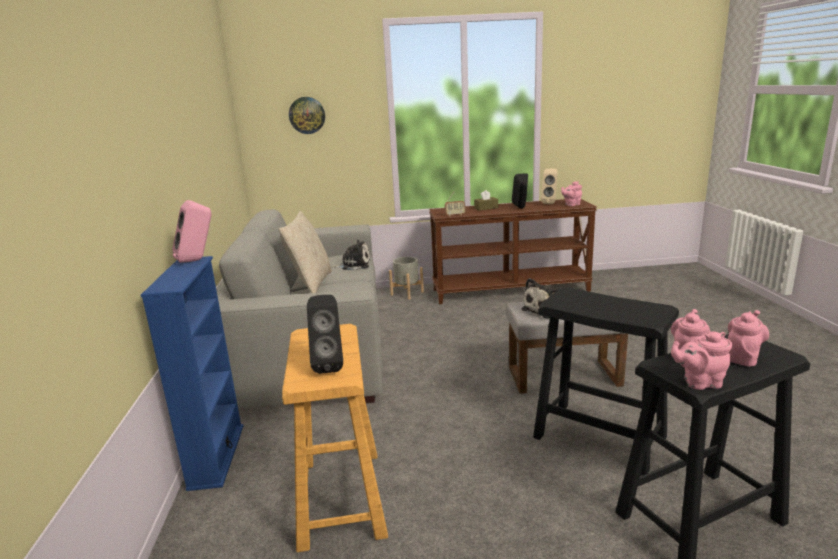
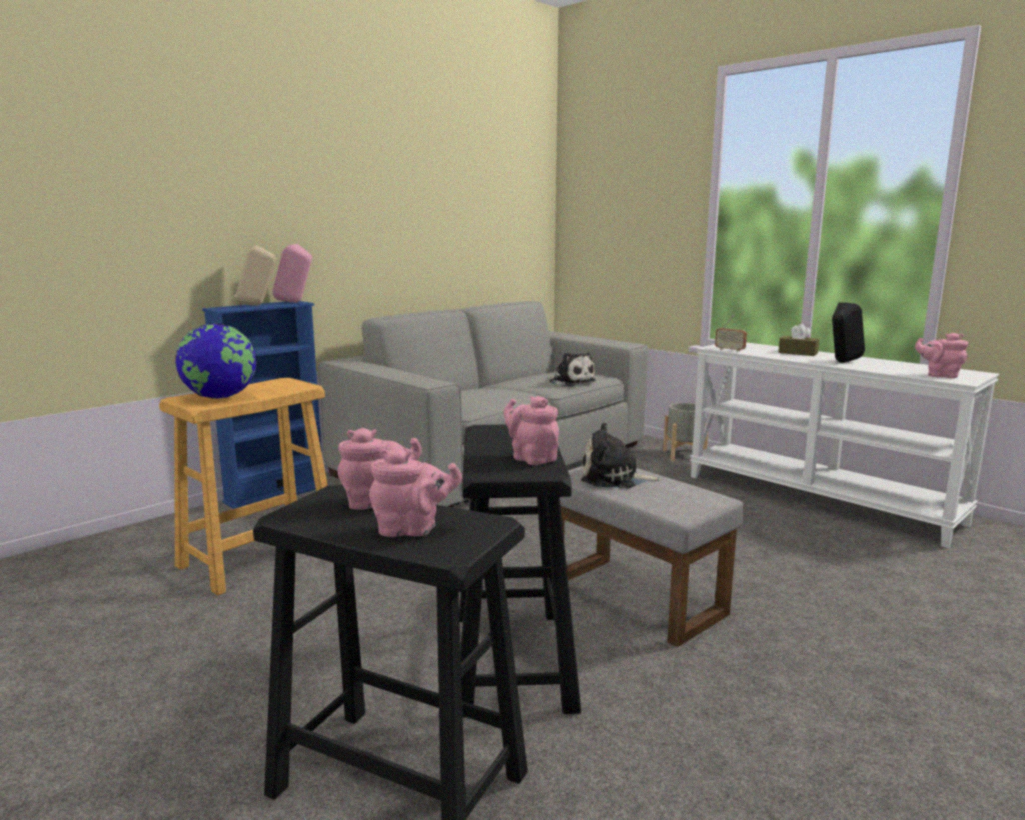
camera: 50 degrees right, 5 degrees down
beige pillow [279,211,332,293] -> none
wall clock [289,97,325,134] -> none
black speaker [307,295,343,374] -> globe [175,323,257,399]
brown console table [429,199,597,304] -> white console table [690,342,999,548]
beige speaker [541,169,558,204] -> beige speaker moved to [234,245,276,306]
pink teapot [671,331,732,390] -> pink teapot moved to [503,396,559,465]

